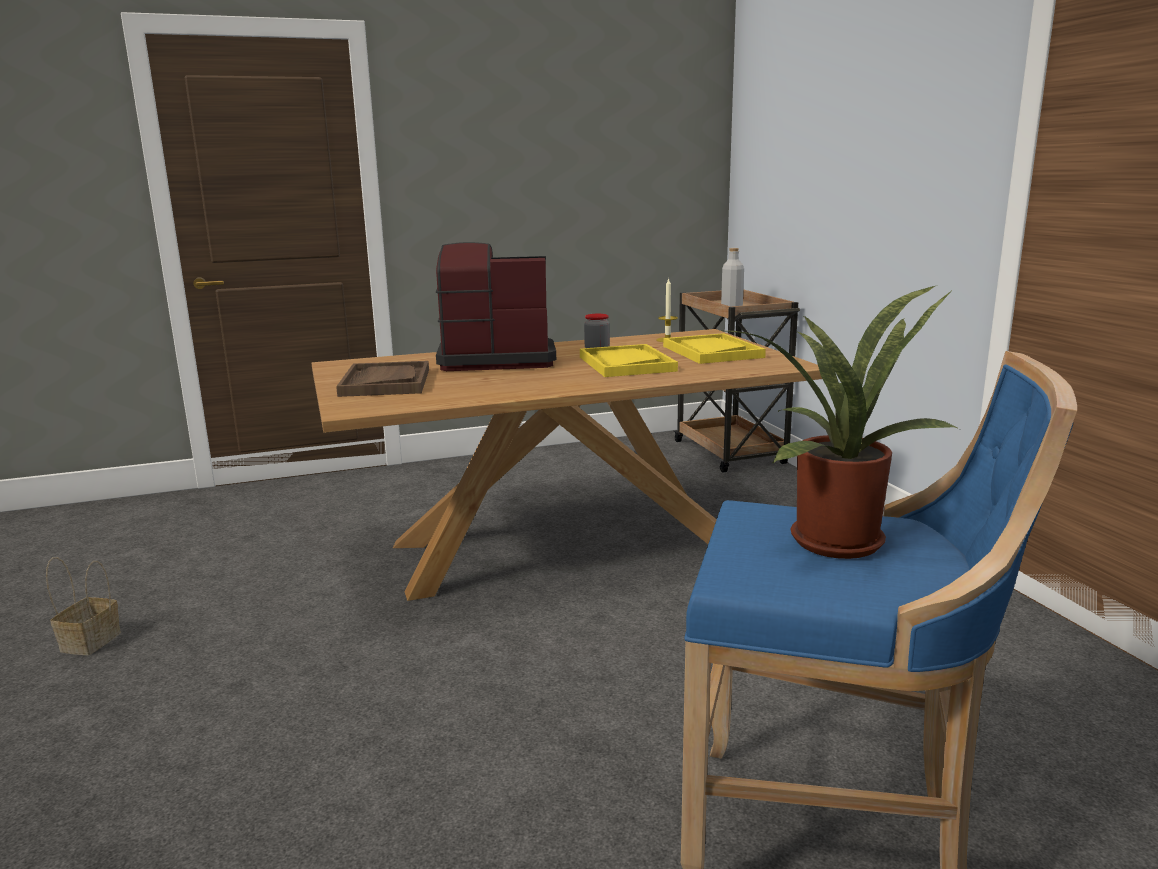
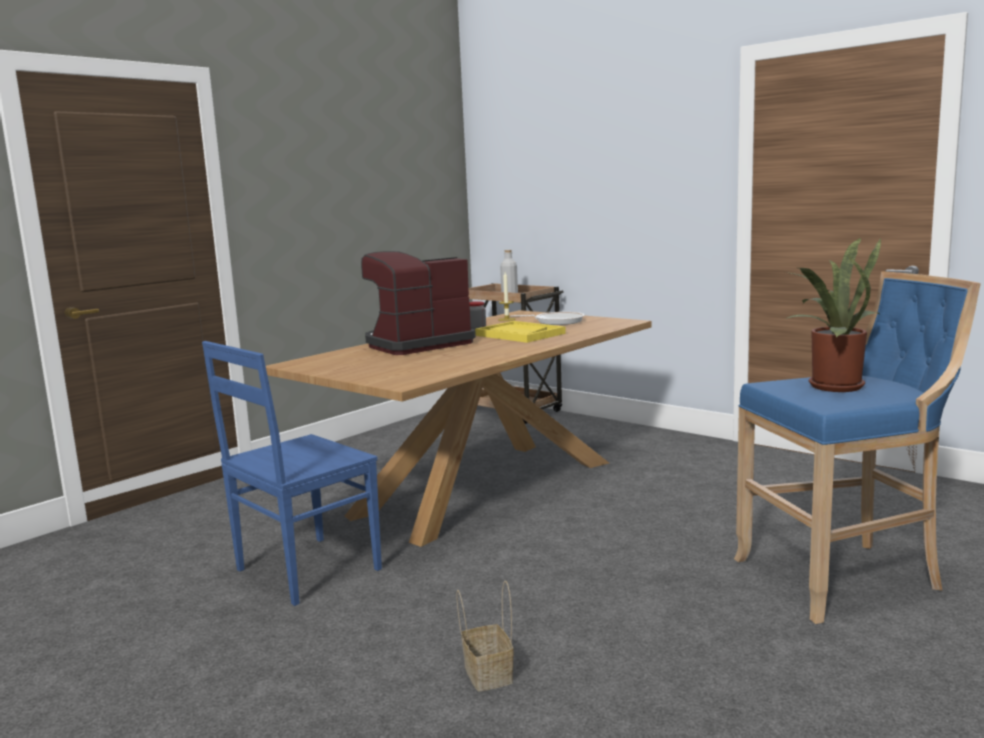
camera: 30 degrees left, 5 degrees down
basket [46,557,121,655] -> basket moved to [456,581,514,691]
brown tray [336,361,429,397] -> none
yellow tray [663,333,766,364] -> frying pan [510,312,585,325]
none -> blue chair [202,341,382,606]

